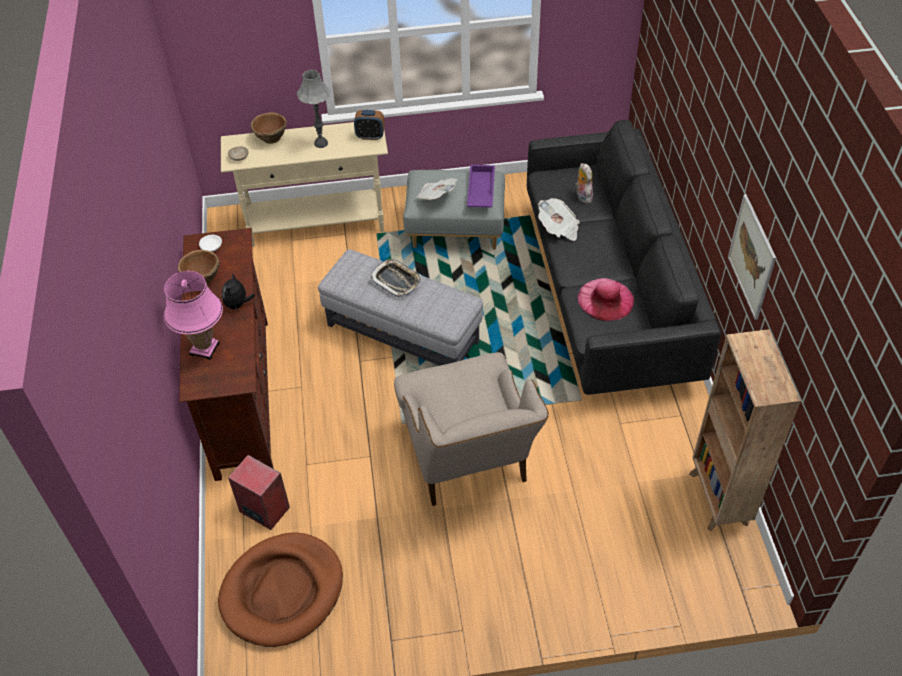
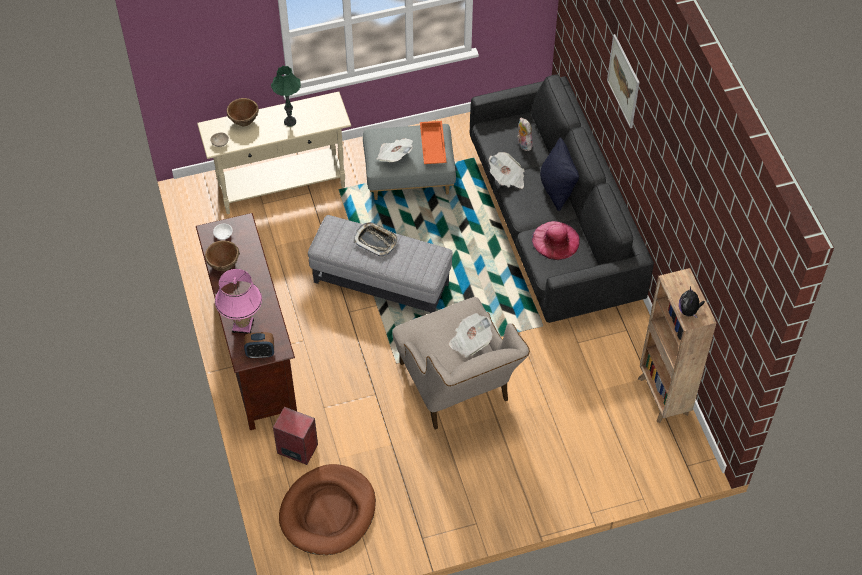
camera: 10 degrees left, 5 degrees up
plush toy [222,273,255,310] -> plush toy moved to [679,286,705,318]
grey table lamp [297,70,331,148] -> green table lamp [271,66,301,127]
alarm clock [354,110,385,140] -> alarm clock moved to [244,332,274,358]
purple tray [467,165,495,208] -> orange tray [420,121,447,164]
picture [728,194,776,320] -> picture moved to [607,34,640,128]
none -> newspaper [449,313,493,358]
none -> black pillow [540,138,579,211]

